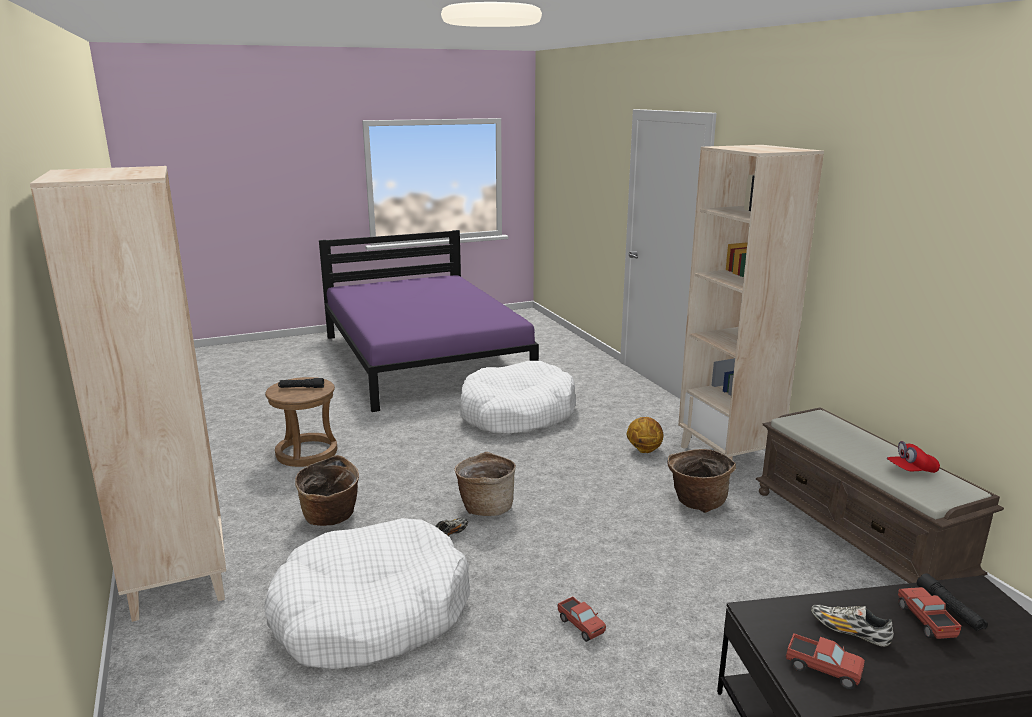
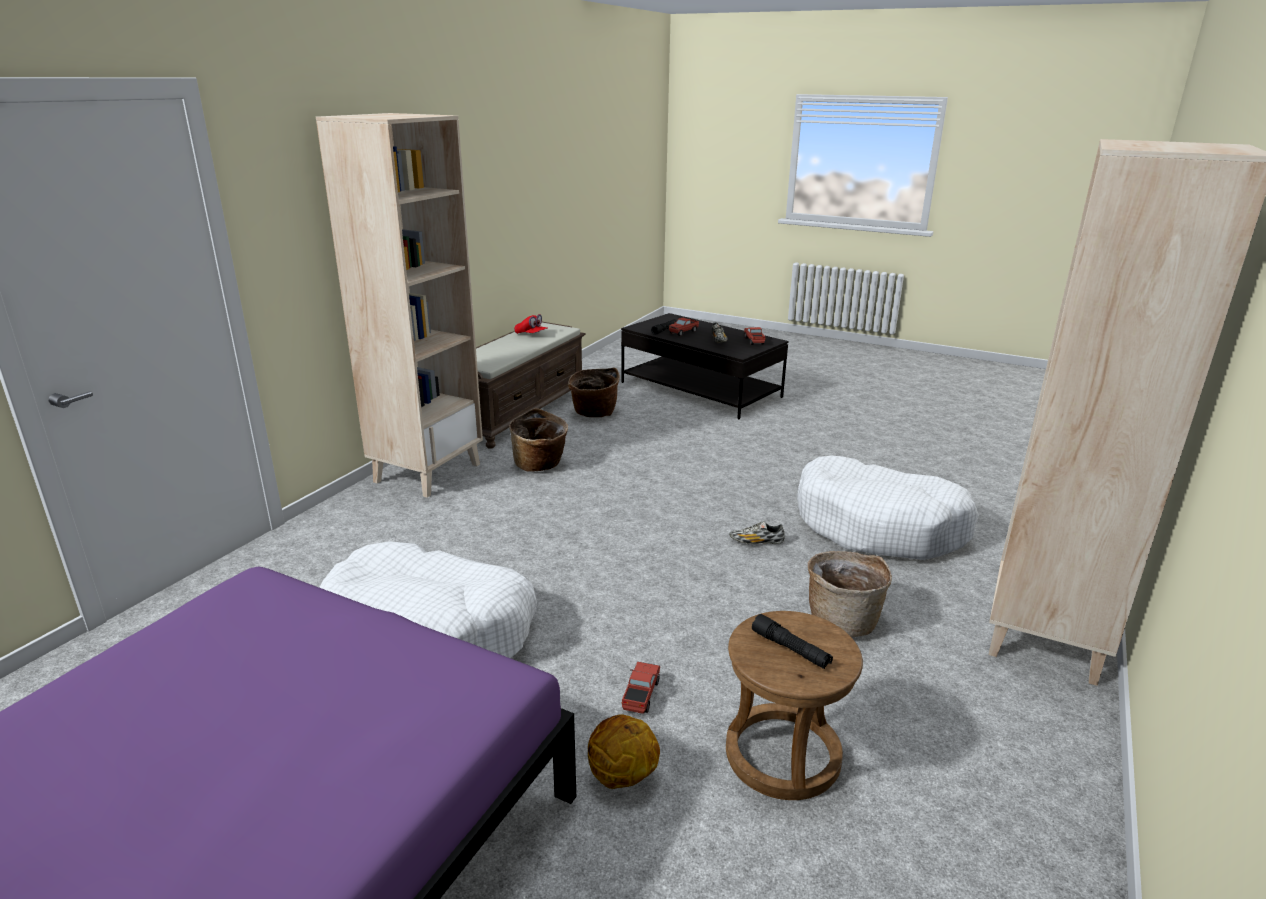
camera: 130 degrees left, 5 degrees up
basket [455,452,516,516] -> basket moved to [568,368,620,417]
toy truck [557,597,606,642] -> toy truck moved to [622,662,660,714]
basketball [627,417,663,453] -> basketball moved to [588,714,660,789]

